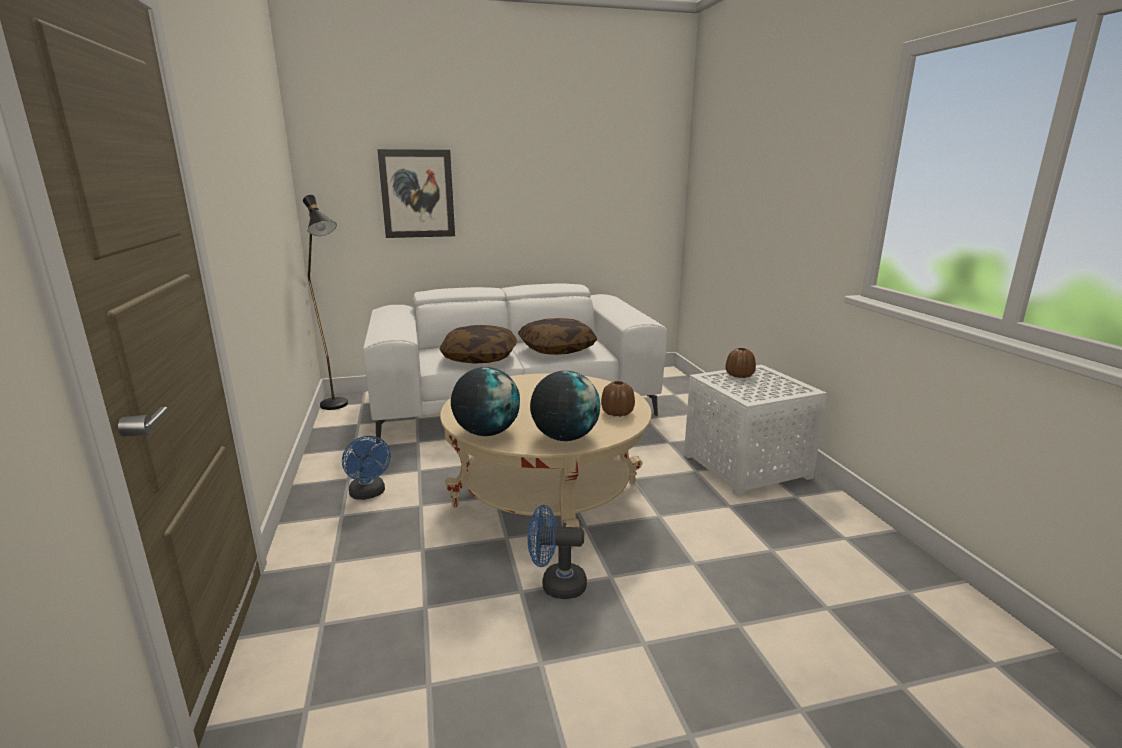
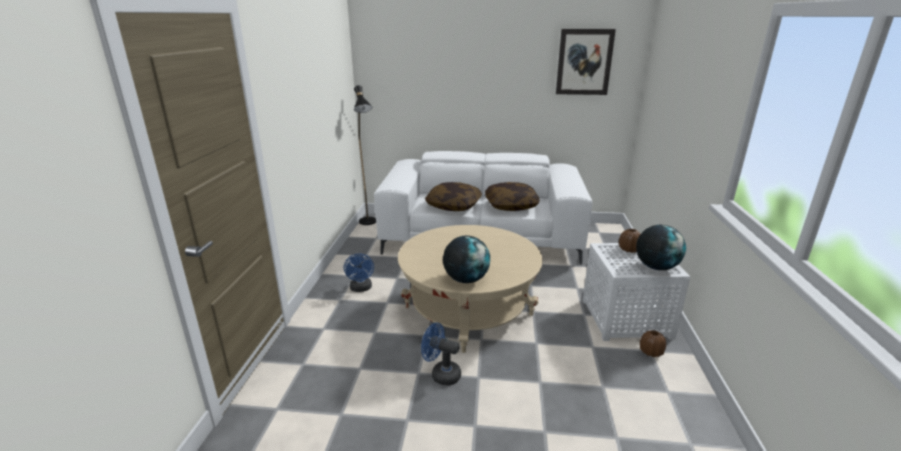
camera: 20 degrees right, 5 degrees up
picture [377,149,455,238] -> picture moved to [556,29,616,95]
globe [451,367,520,436] -> globe moved to [636,225,686,270]
brown vase [601,381,635,417] -> brown vase moved to [640,330,666,357]

